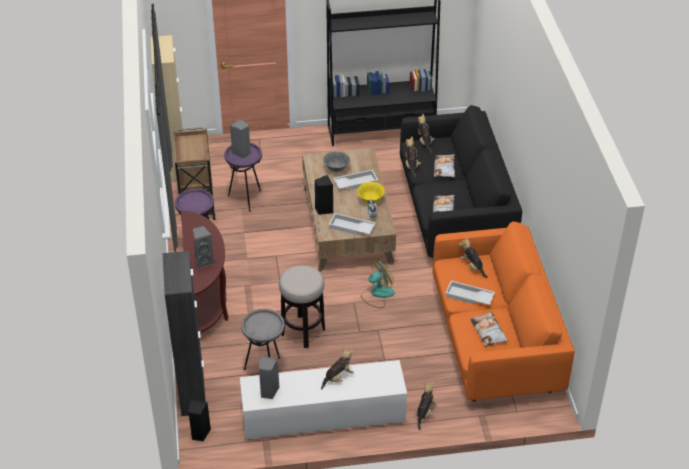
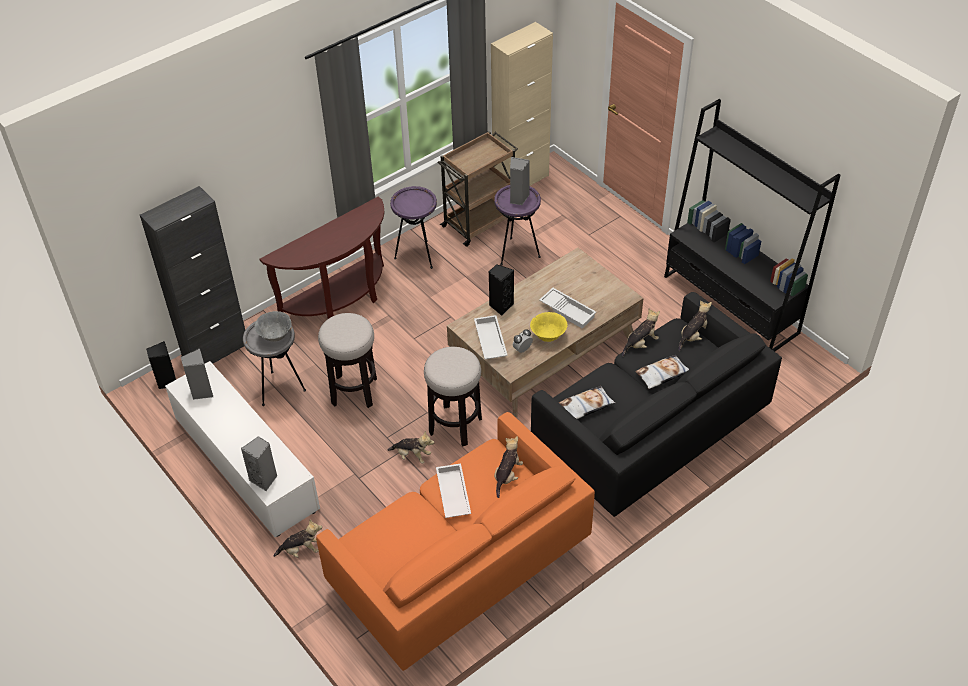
camera: 60 degrees right, 5 degrees up
grey speaker [192,226,214,269] -> grey speaker moved to [241,436,277,491]
plush toy [321,347,354,389] -> plush toy moved to [388,431,434,464]
grey bowl [323,151,350,172] -> grey bowl moved to [255,311,292,342]
fan [361,259,395,308] -> stool [424,347,482,447]
pillow [471,312,507,347] -> none

